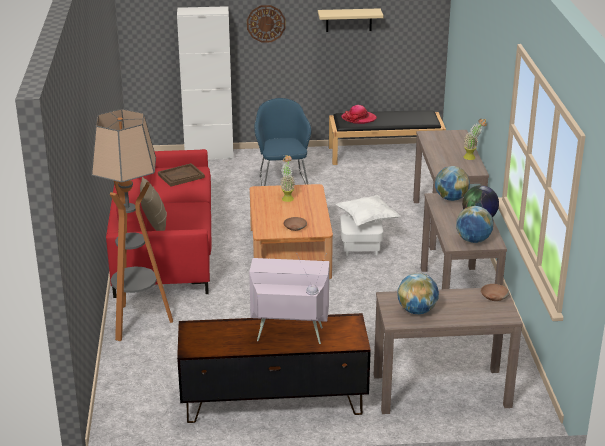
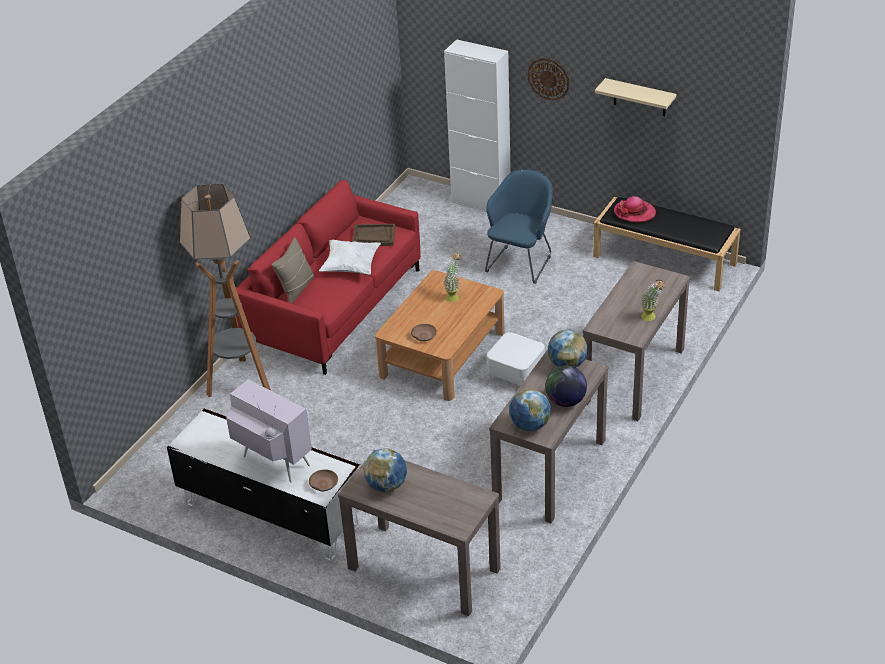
camera: 35 degrees right, 10 degrees up
brown tv stand [177,313,371,423] -> white tv stand [167,409,360,561]
white pillow [336,195,400,226] -> white pillow moved to [319,240,381,275]
brown bowl [481,284,509,301] -> brown bowl moved to [309,469,338,491]

